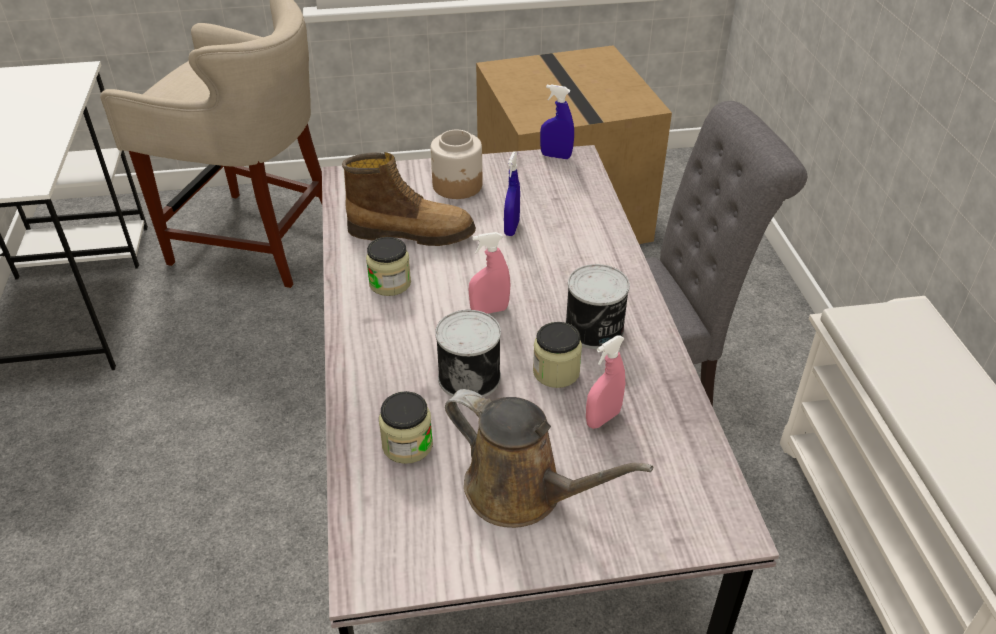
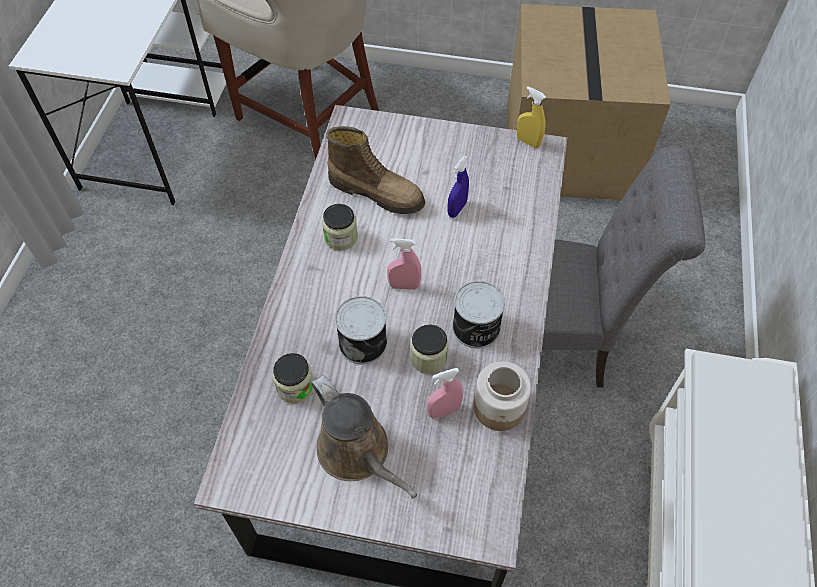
camera: 20 degrees right, 15 degrees up
jar [431,130,482,199] -> jar moved to [473,361,531,431]
blue spray bottle [540,84,574,159] -> yellow spray bottle [517,86,546,148]

